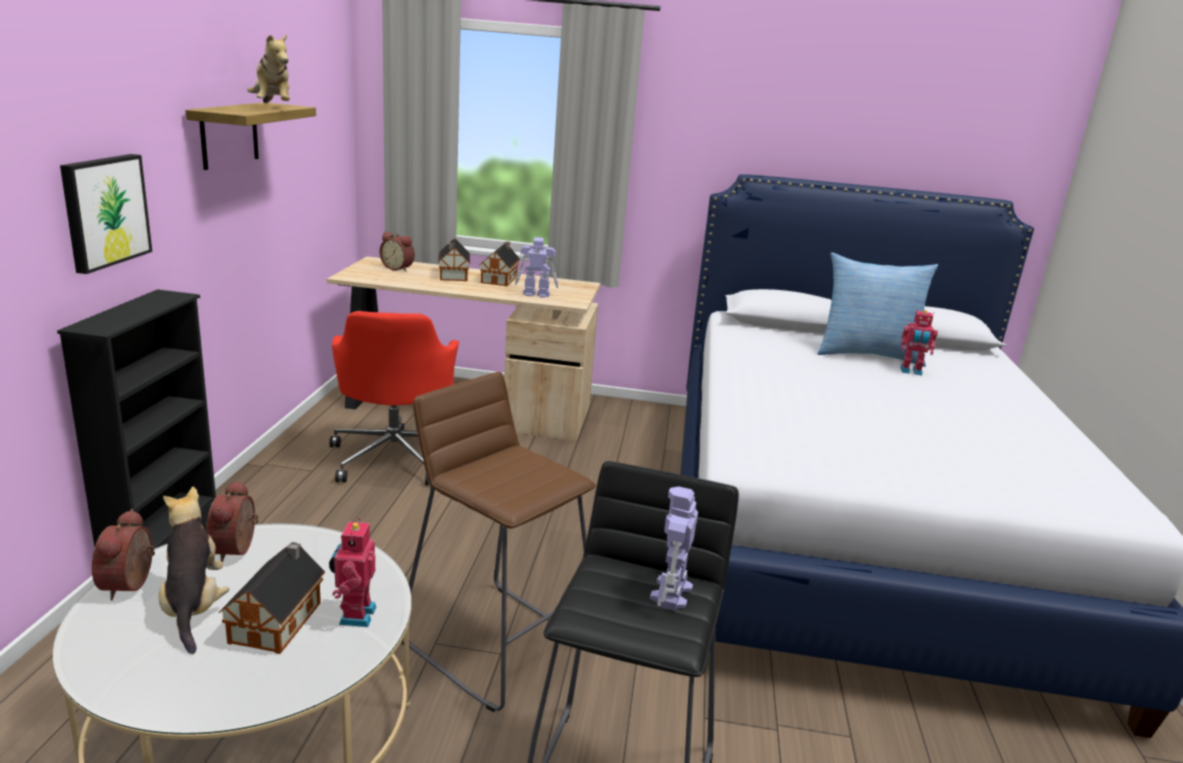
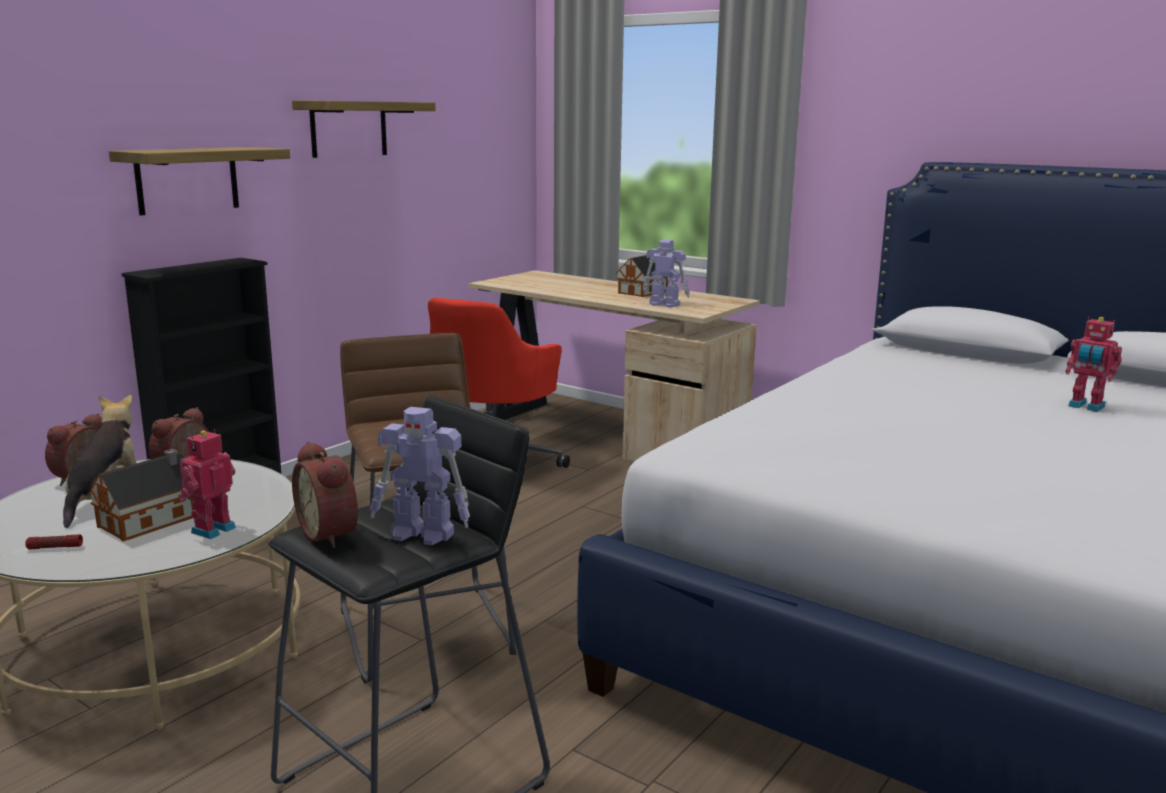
camera: 30 degrees right, 5 degrees down
picture [60,154,152,274] -> shelf [109,147,290,215]
plush toy [247,34,290,103] -> none
alarm clock [380,232,415,272] -> alarm clock moved to [292,442,358,548]
toy house [438,239,470,281] -> none
toy robot [650,486,698,610] -> toy robot turned 120 degrees counterclockwise [370,407,470,545]
pillow [817,252,938,367] -> none
none -> flashlight [25,534,83,549]

